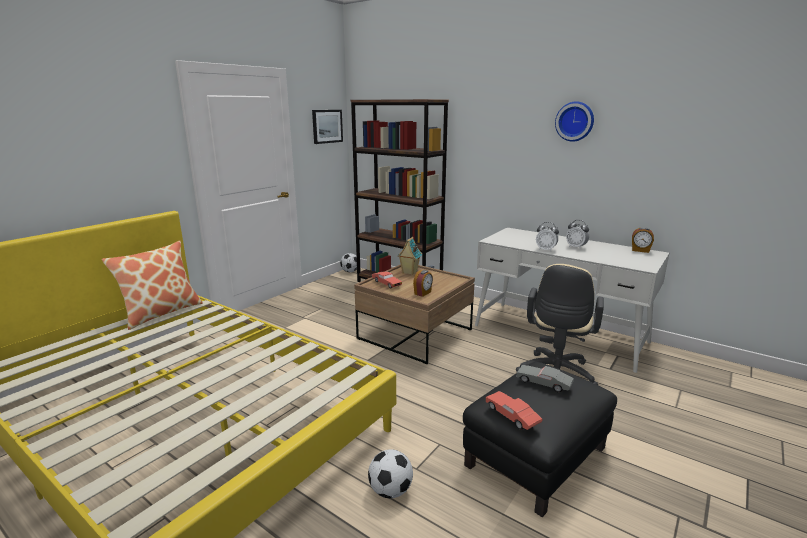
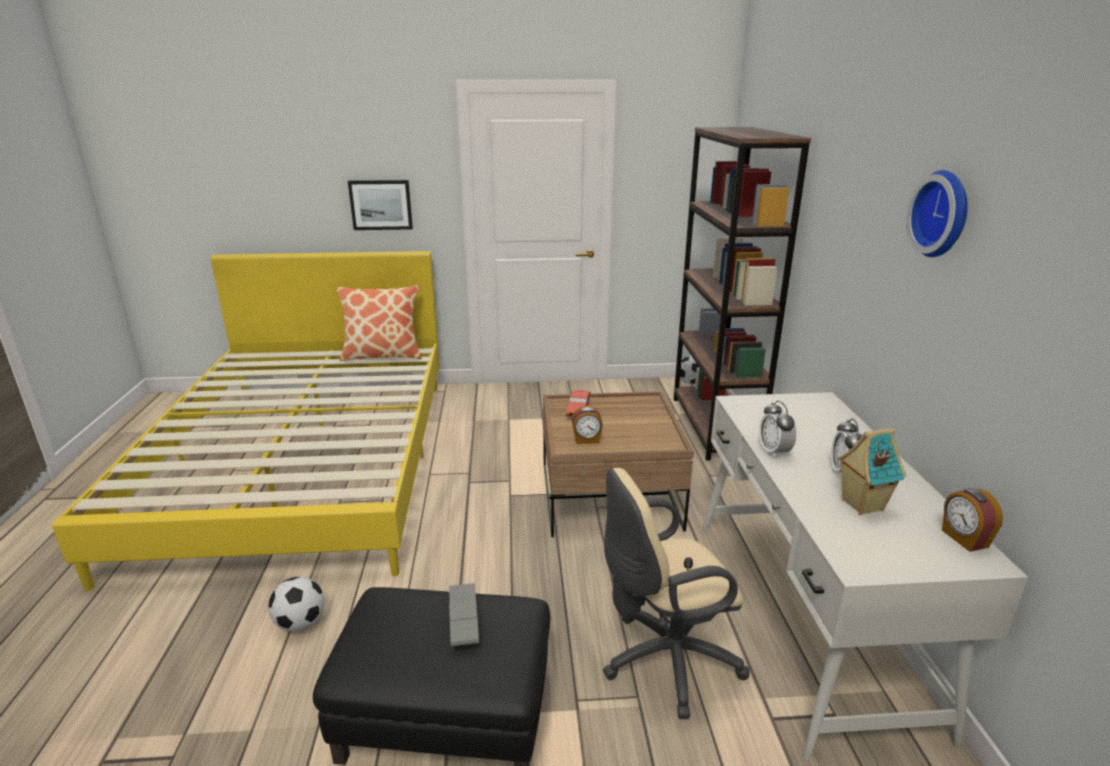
camera: 50 degrees right, 5 degrees up
picture [312,110,343,144] -> picture moved to [348,180,413,230]
toy house [397,237,422,275] -> toy house moved to [837,428,907,515]
red toy car [486,391,543,430] -> none

